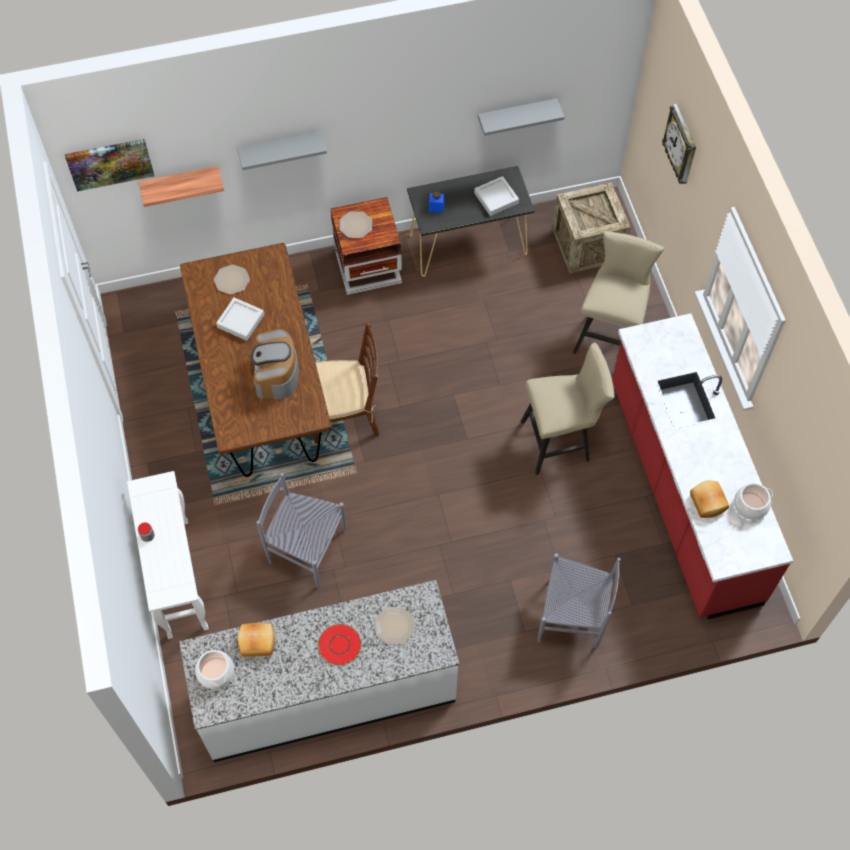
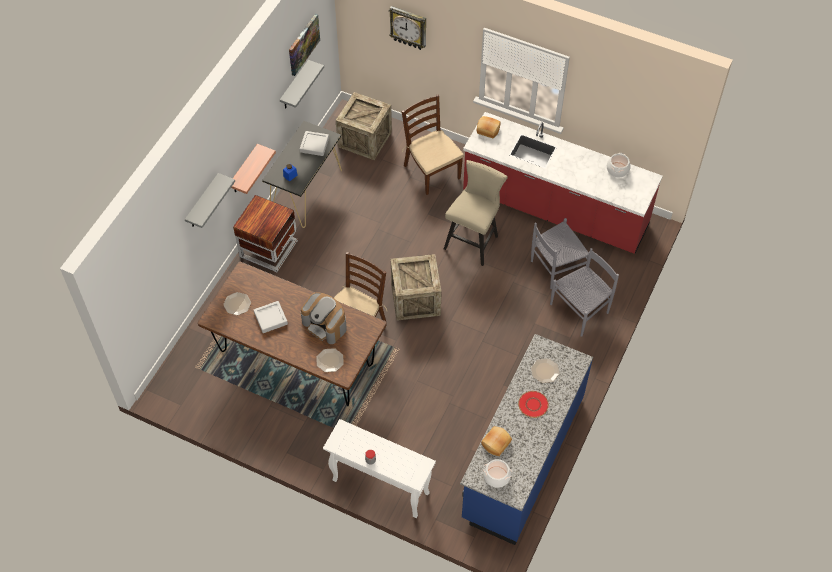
camera: 50 degrees left, 5 degrees down
picture [65,139,154,191] -> picture moved to [289,14,320,76]
shelf [139,166,224,207] -> shelf moved to [231,144,276,194]
white counter [179,580,459,762] -> blue counter [460,334,593,545]
grey chair [257,473,346,588] -> grey chair moved to [531,218,590,289]
plate [339,211,372,238] -> plate moved to [316,348,344,372]
beige stool [573,231,664,354] -> brown chair [402,95,464,195]
bread [690,481,729,518] -> bread moved to [477,116,500,138]
none -> crate [391,254,442,321]

